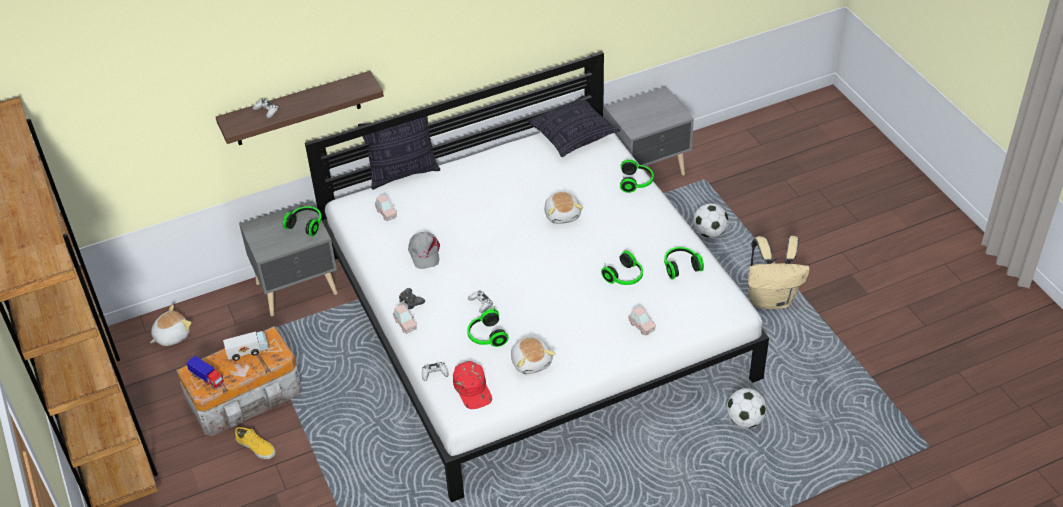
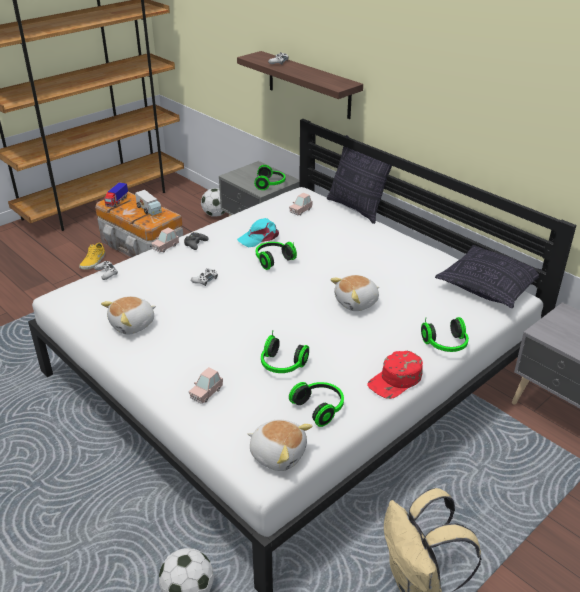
camera: 70 degrees right, 10 degrees down
plush toy [150,305,191,346] -> plush toy moved to [248,420,312,471]
grey cap [408,232,440,269] -> turquoise cap [237,218,279,247]
red cap [453,361,492,409] -> red cap moved to [367,351,423,399]
headphones [467,307,509,347] -> headphones moved to [256,242,297,270]
football [693,203,728,238] -> football moved to [201,188,225,217]

